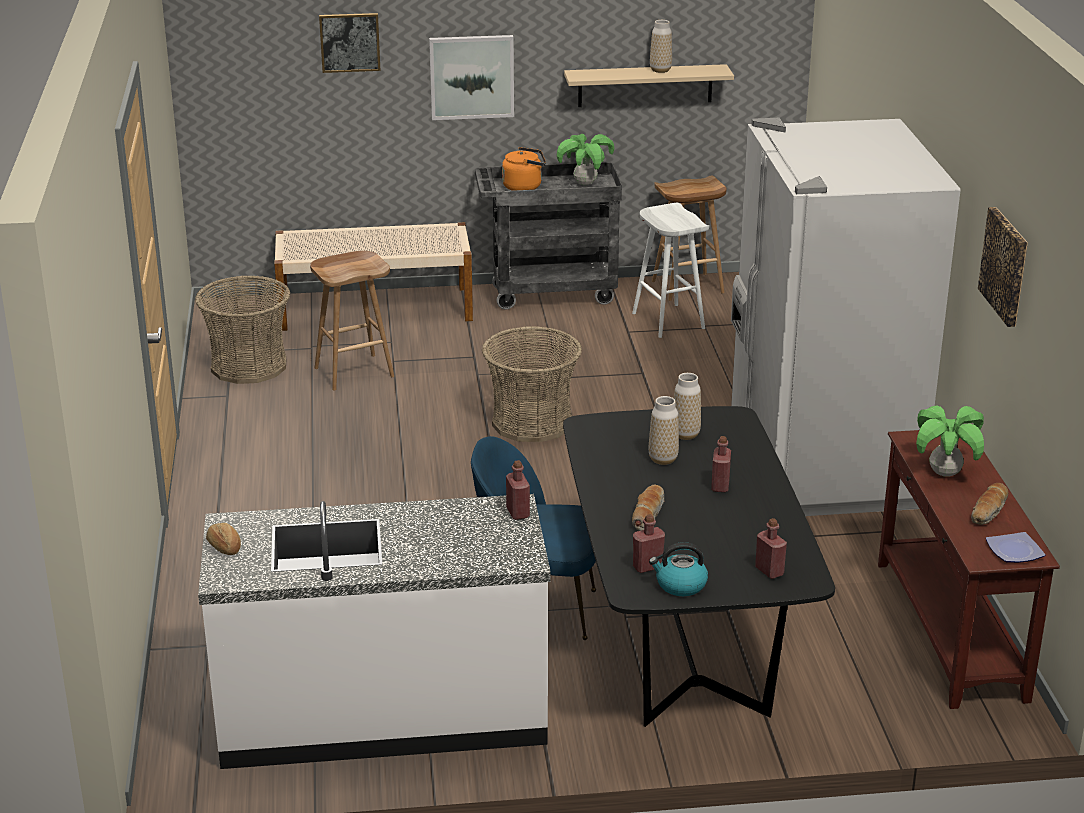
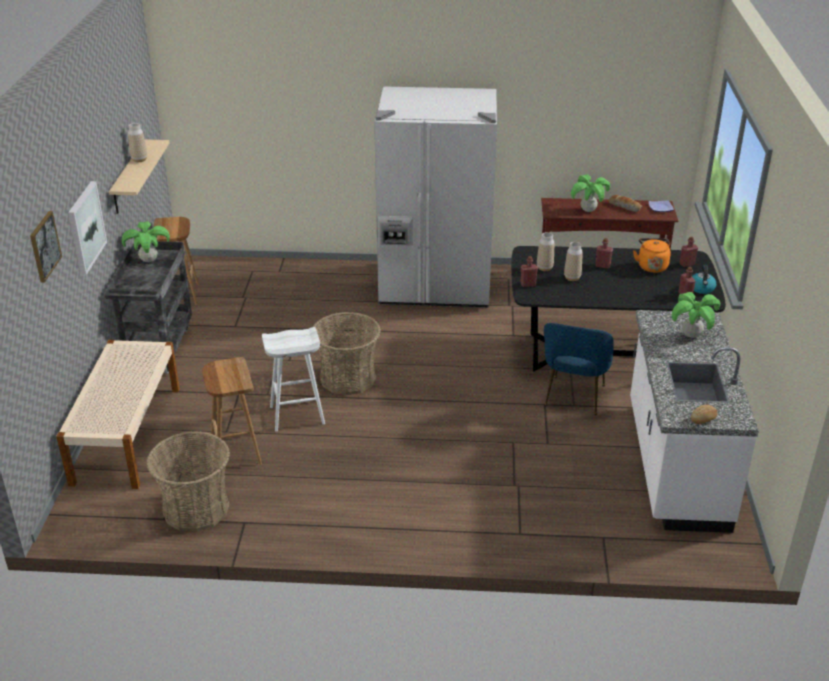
camera: 80 degrees left, 5 degrees up
orange kettle [502,147,546,191] -> orange kettle moved to [633,238,671,273]
red bottle [506,460,530,520] -> red bottle moved to [520,256,538,287]
white stool [632,203,709,338] -> white stool moved to [262,327,325,431]
bread [632,484,665,531] -> none
picture [978,207,1028,327] -> none
none -> potted plant [672,292,720,338]

